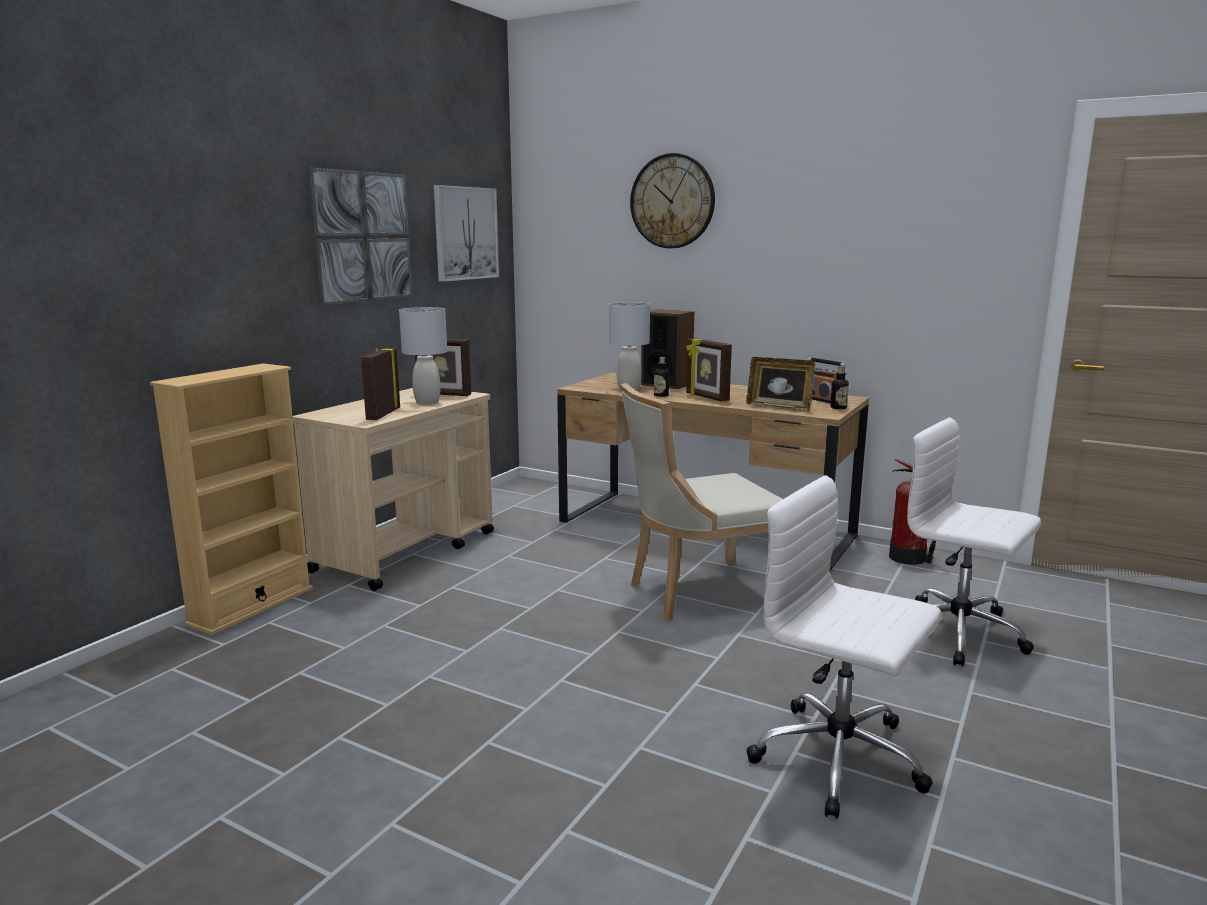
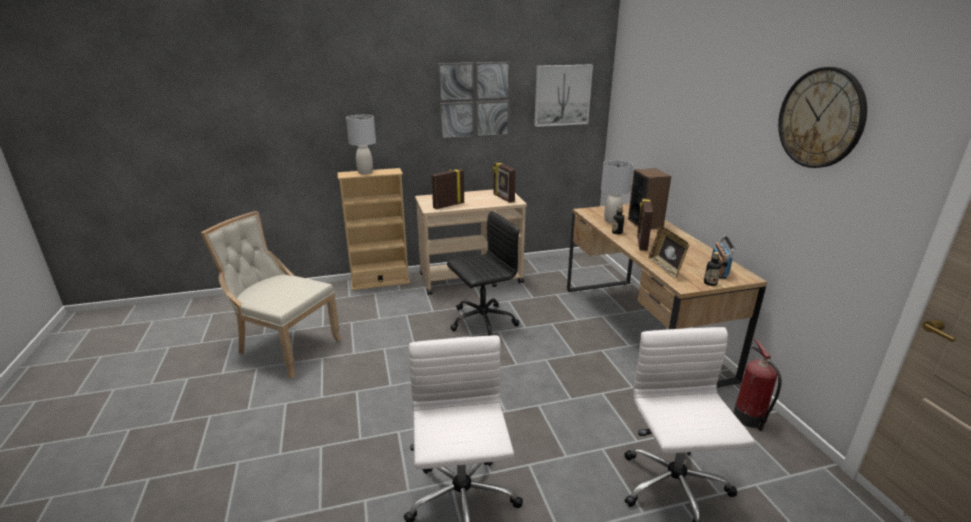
camera: 45 degrees right, 10 degrees up
grey table lamp [399,307,447,405] -> grey table lamp moved to [346,115,376,174]
beige chair [620,383,783,621] -> beige chair moved to [201,211,342,378]
wall clock [630,153,715,248] -> wall clock moved to [778,67,867,168]
none -> black office chair [447,211,519,336]

